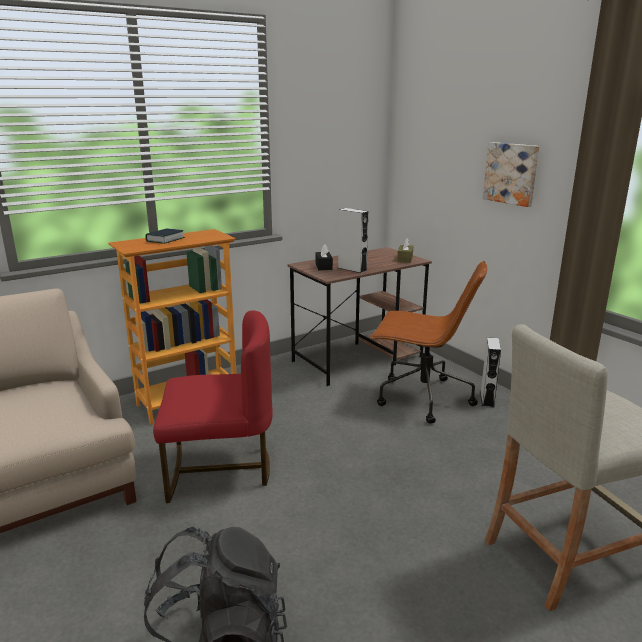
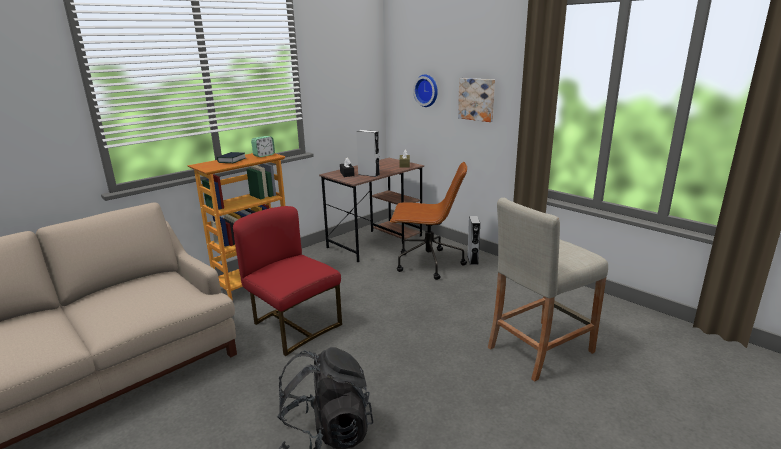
camera: 10 degrees left, 0 degrees up
red chair [153,310,273,503] -> red chair turned 120 degrees counterclockwise [233,206,342,356]
none -> alarm clock [251,136,275,157]
none -> wall clock [413,74,438,107]

